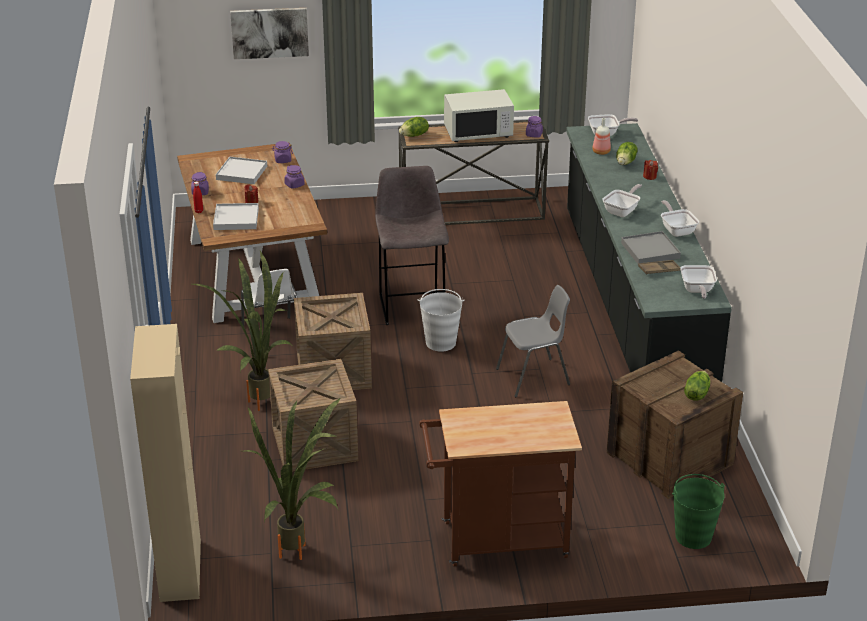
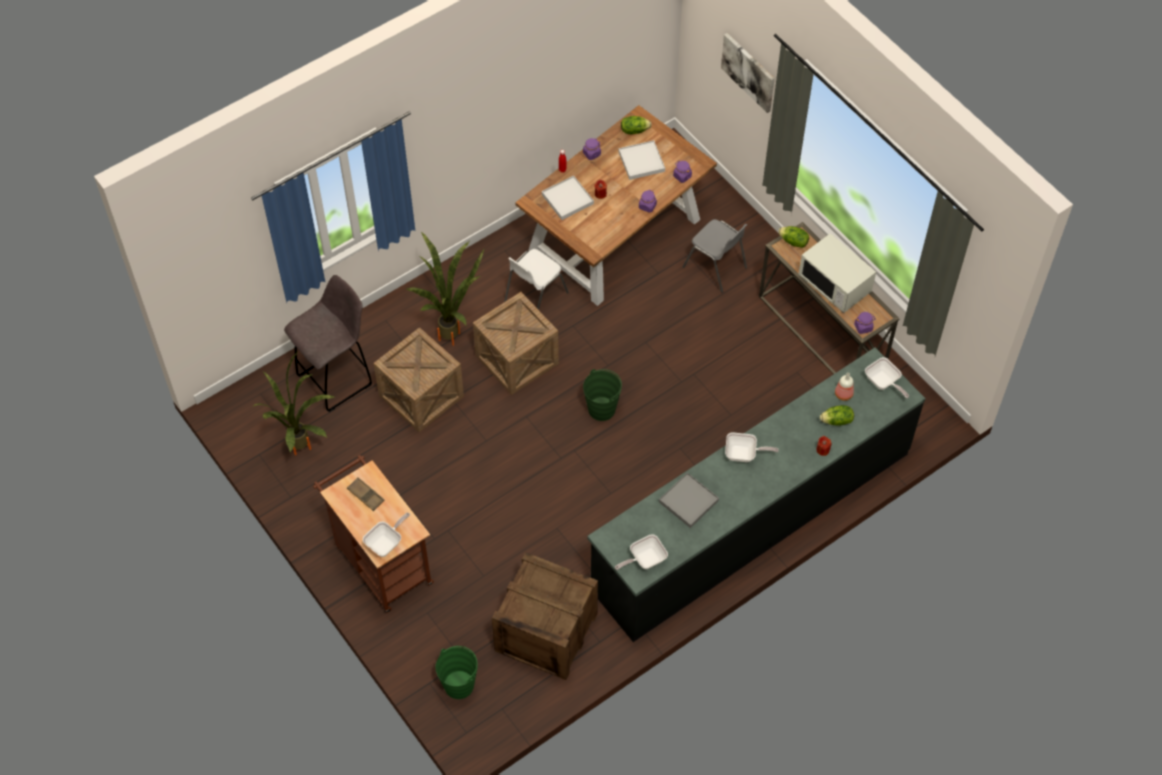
camera: 60 degrees right, 25 degrees up
beige cabinet [130,324,201,602] -> none
grey stool [375,166,449,325] -> grey stool moved to [284,275,372,412]
white bucket [418,289,464,352] -> green bucket [583,369,622,421]
grey chair [496,285,570,397] -> grey chair moved to [683,219,747,292]
brown tray [638,260,681,275] -> brown tray moved to [347,477,384,511]
frying pan [661,200,699,237] -> frying pan moved to [362,512,410,557]
lettuce [684,371,710,401] -> lettuce moved to [621,116,652,134]

